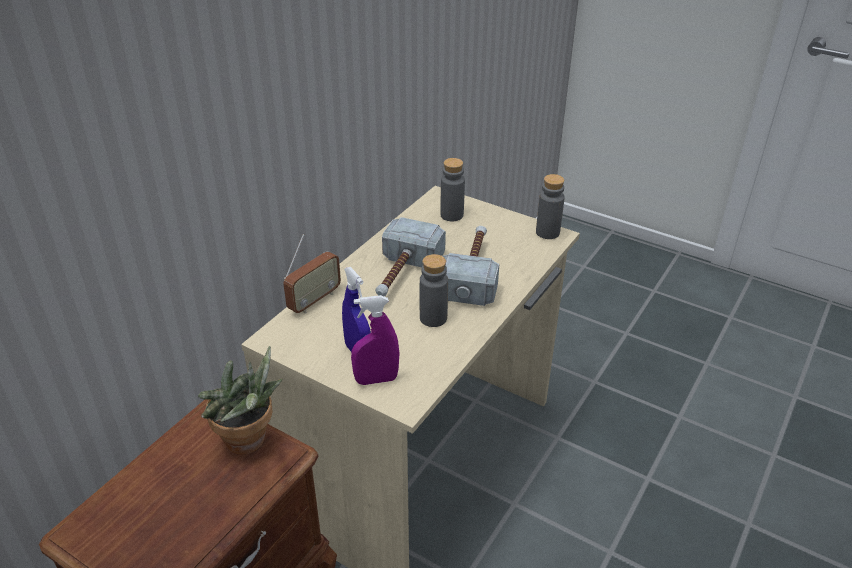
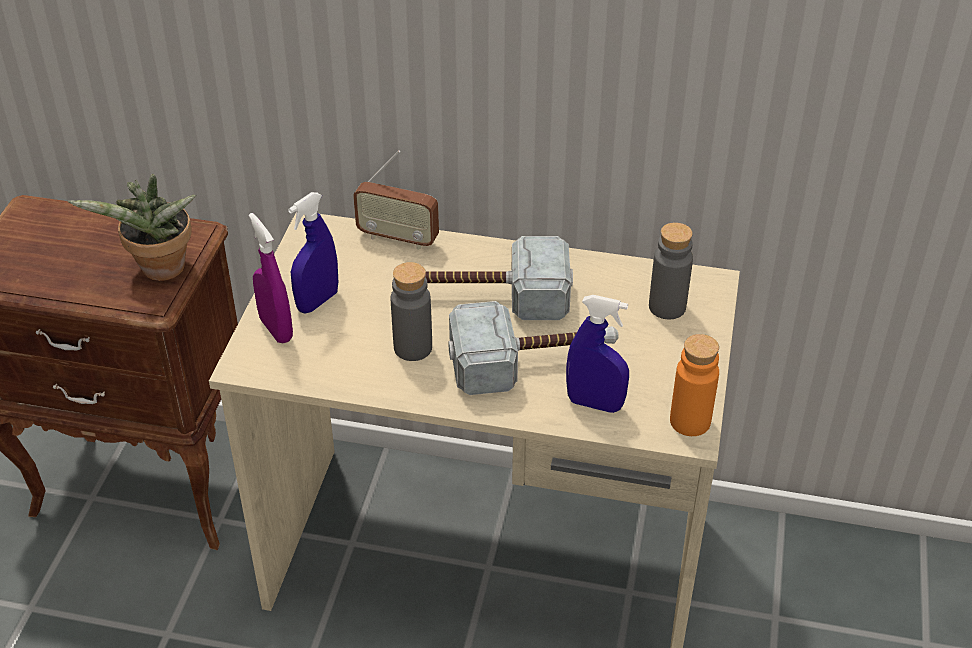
camera: 70 degrees right, 5 degrees up
grey bottle [536,174,565,239] -> orange bottle [670,334,719,436]
none -> blue spray bottle [566,295,629,413]

